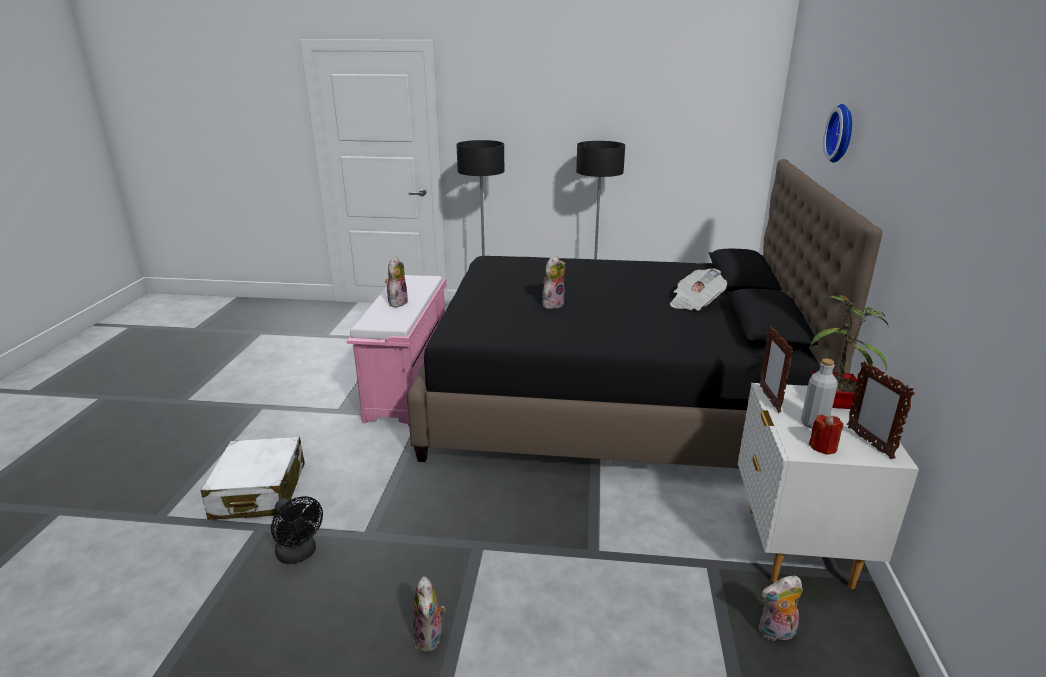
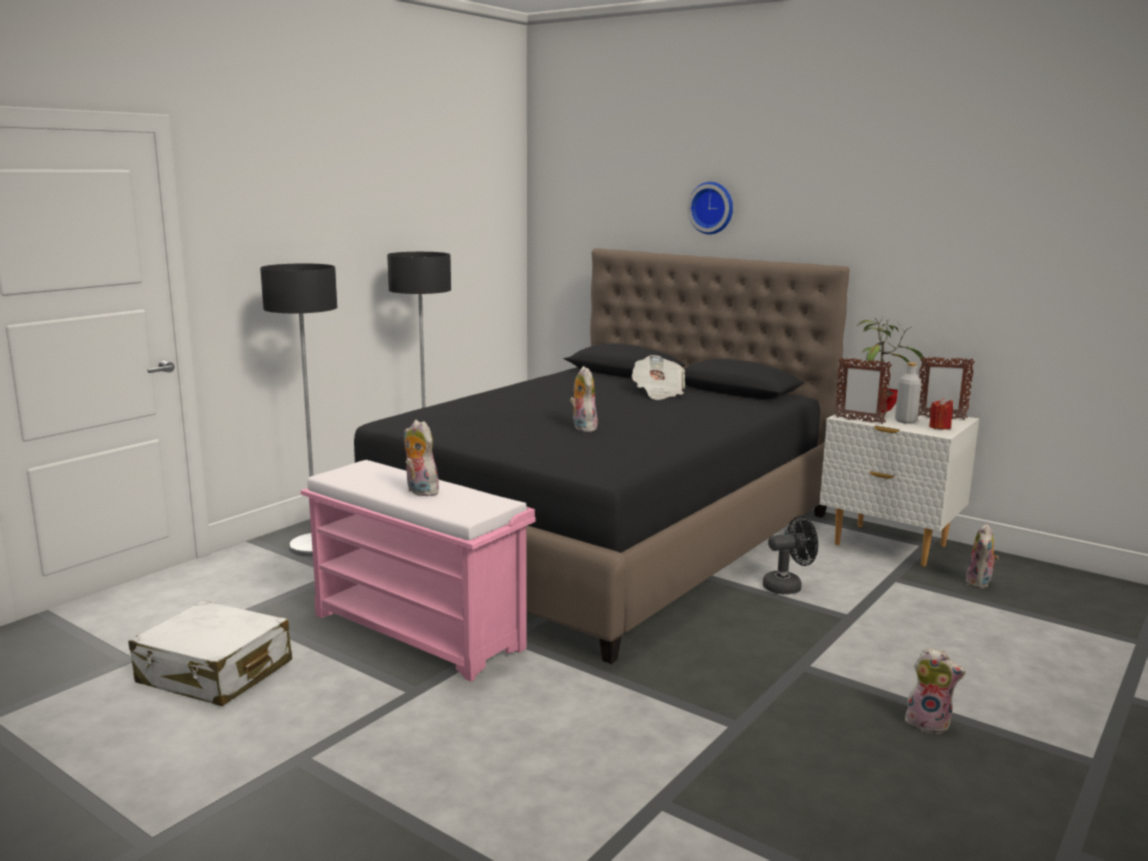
camera: 60 degrees left, 10 degrees down
white suitcase [200,437,305,520] -> white suitcase moved to [128,600,292,706]
black fan [271,496,323,564] -> black fan moved to [763,516,818,594]

